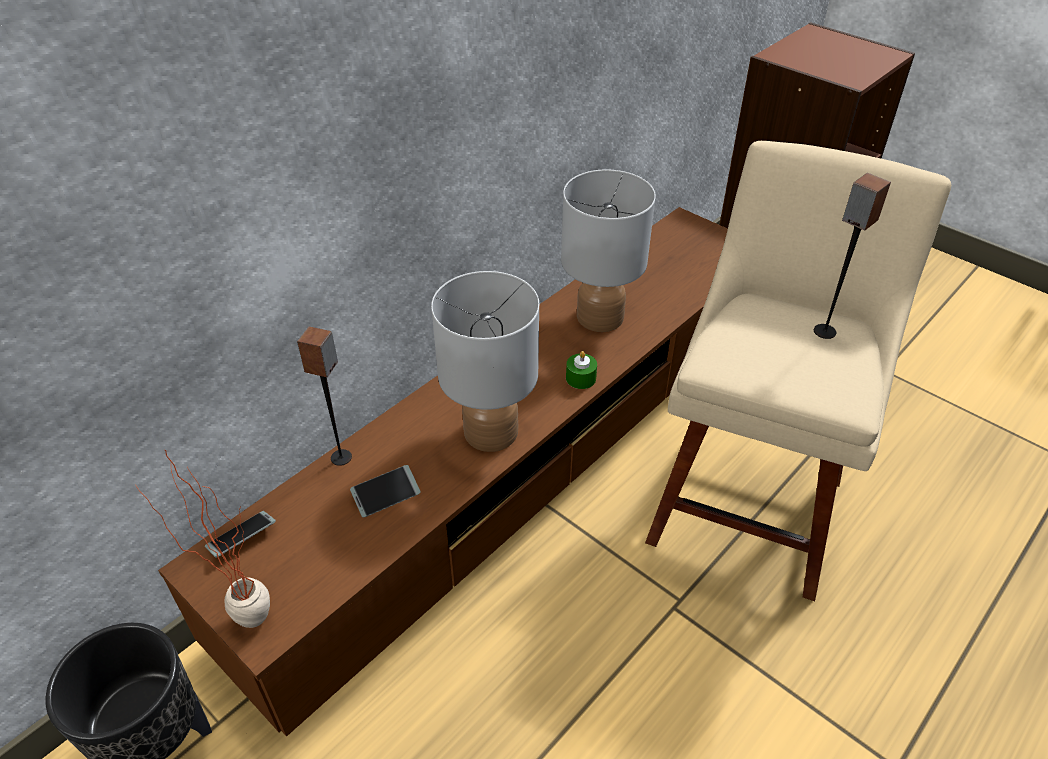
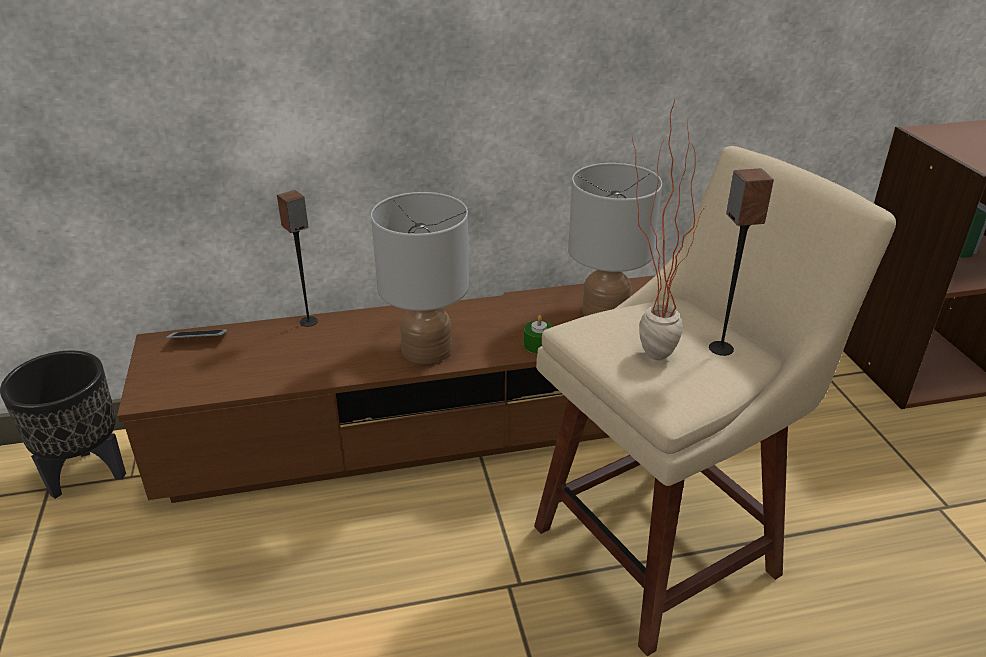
camera: 35 degrees right, 10 degrees down
potted plant [136,450,270,628] -> potted plant moved to [632,99,706,360]
phone [350,465,421,517] -> none

